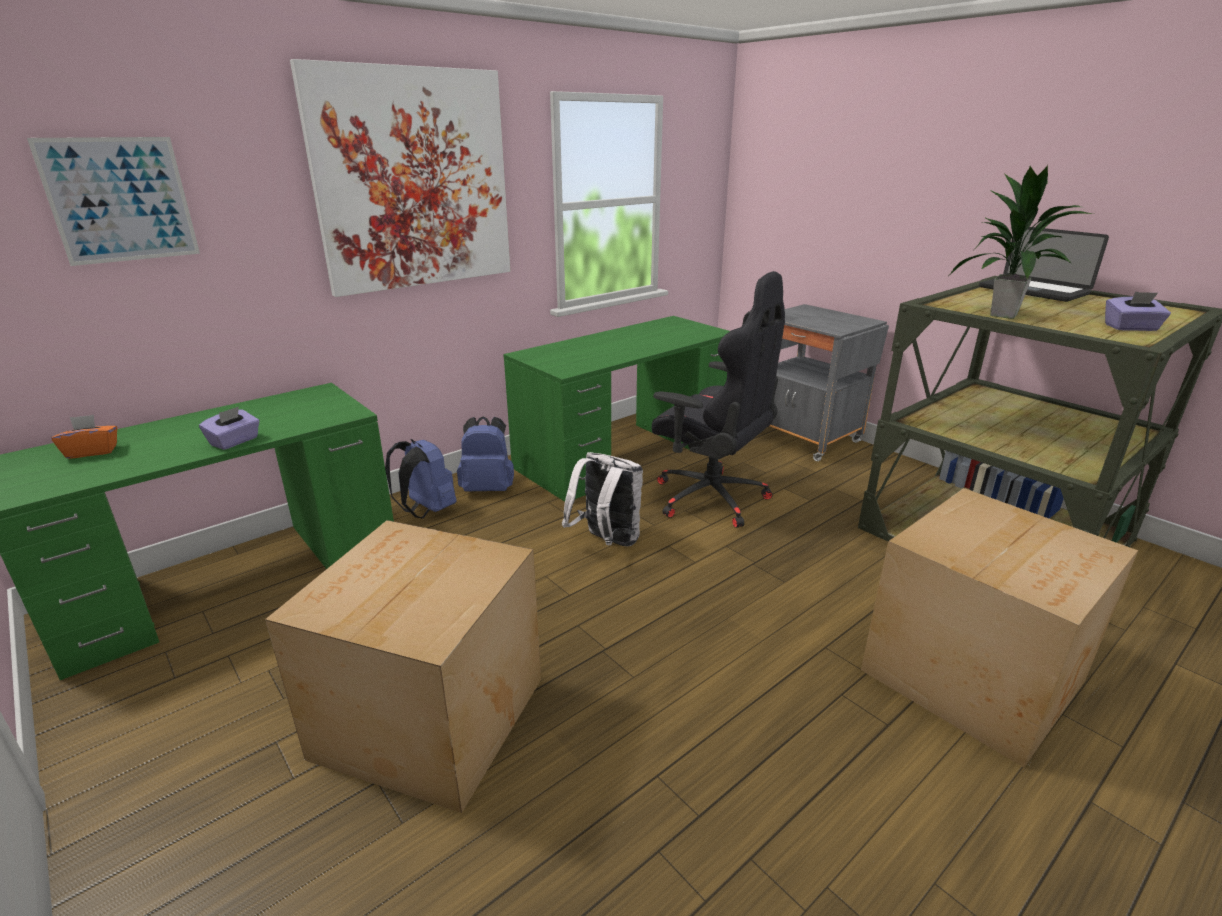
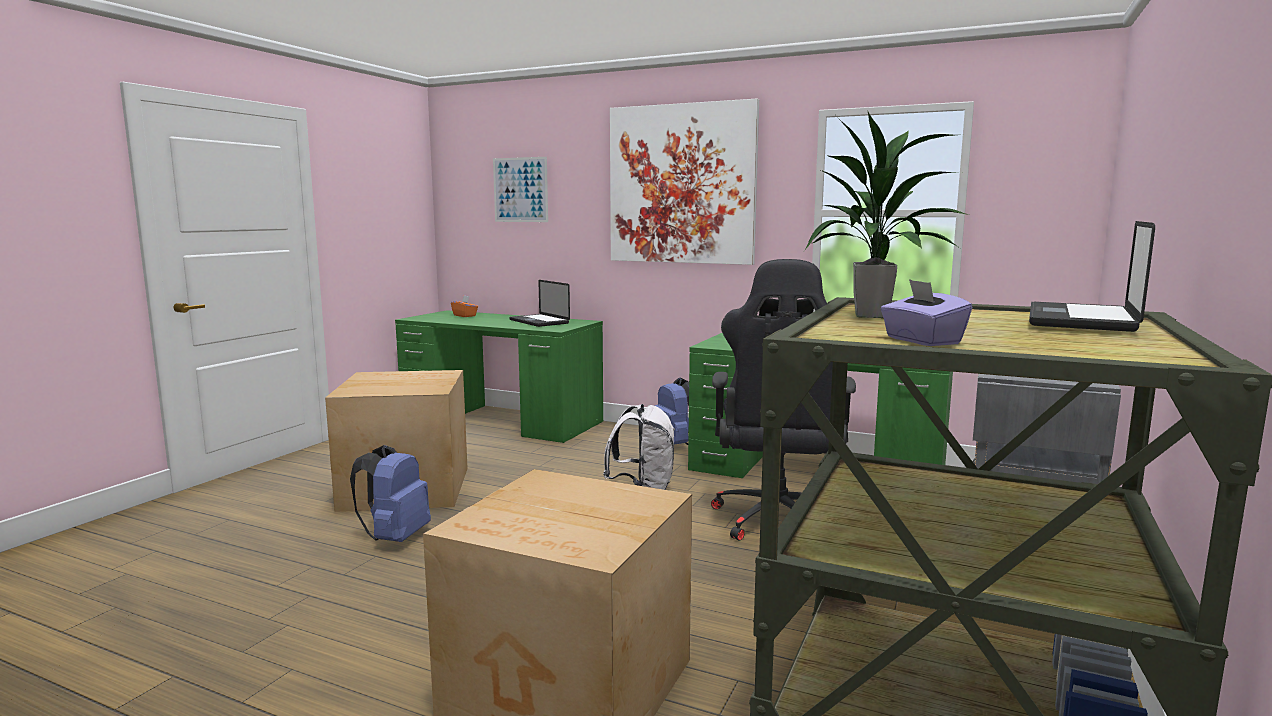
camera: 65 degrees right, 15 degrees down
purple tissue box [199,407,260,450] -> none
blue backpack [385,439,457,519] -> blue backpack moved to [350,445,431,542]
none -> laptop [509,280,570,327]

